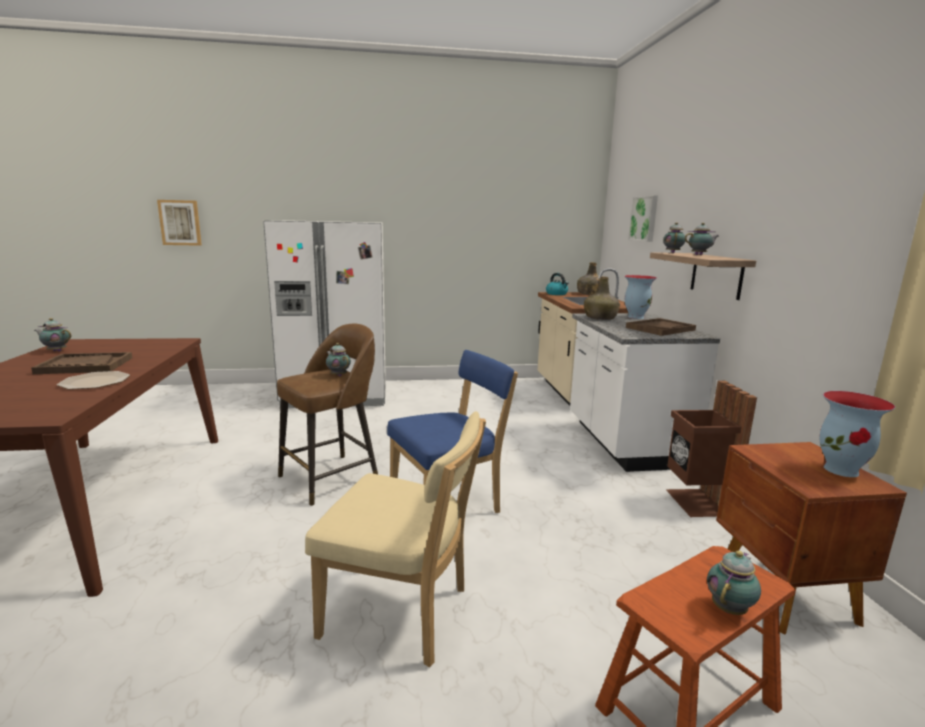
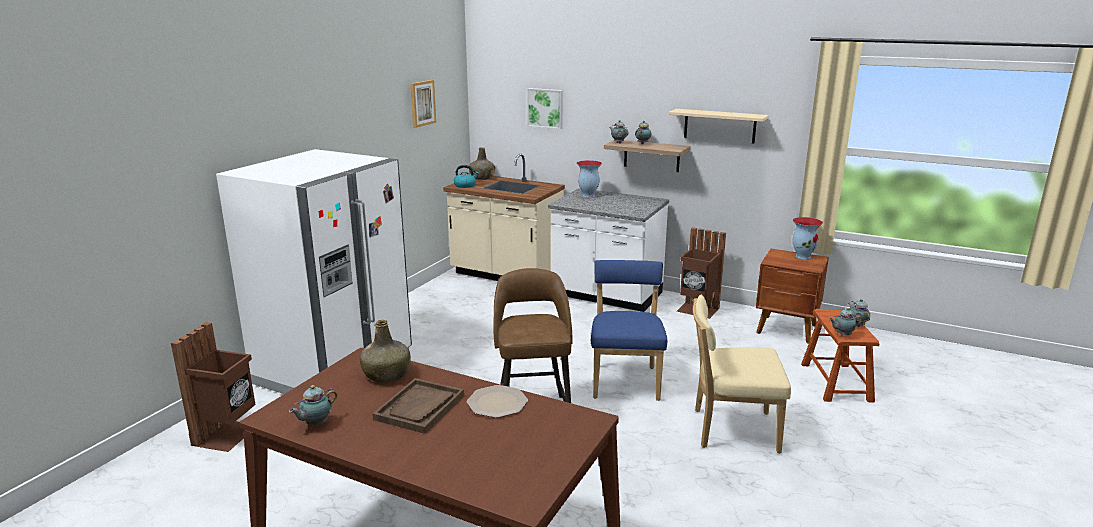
camera: 55 degrees left, 5 degrees up
picture [157,200,202,246] -> picture moved to [410,80,436,128]
beige chair [305,411,486,668] -> beige chair turned 135 degrees counterclockwise [693,295,791,453]
teapot [326,343,351,377] -> teapot moved to [829,308,862,335]
green bottle [584,276,620,320] -> green bottle moved to [359,320,411,382]
brown tray [626,318,696,336] -> none
none -> brown trash can [171,322,255,452]
none -> beige shelf [668,109,769,144]

